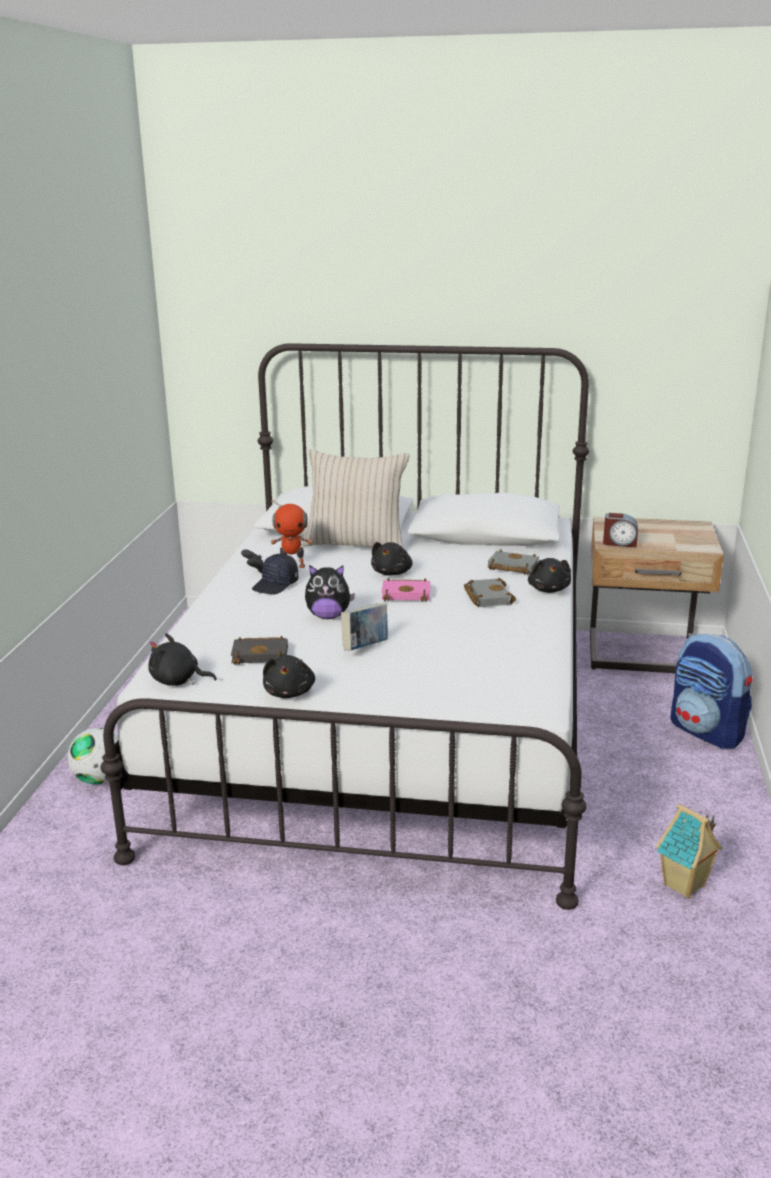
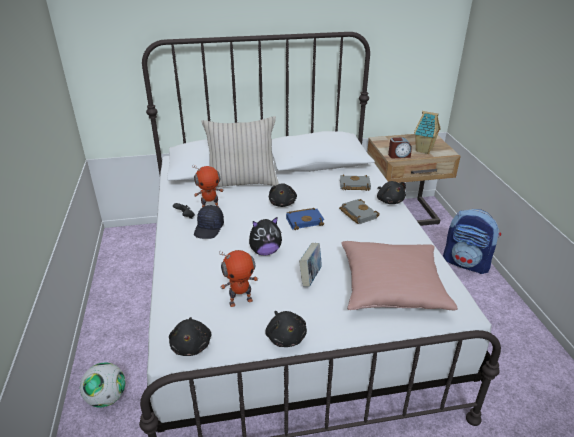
camera: 20 degrees left, 10 degrees up
black plush toy [148,633,217,686] -> black plush toy turned 90 degrees counterclockwise [169,317,211,356]
black book [231,636,288,665] -> toy robot [219,250,258,307]
pink book [382,578,430,602] -> blue book [286,208,324,230]
toy house [656,804,722,899] -> toy house moved to [414,111,441,154]
none -> pink pillow [341,241,458,310]

